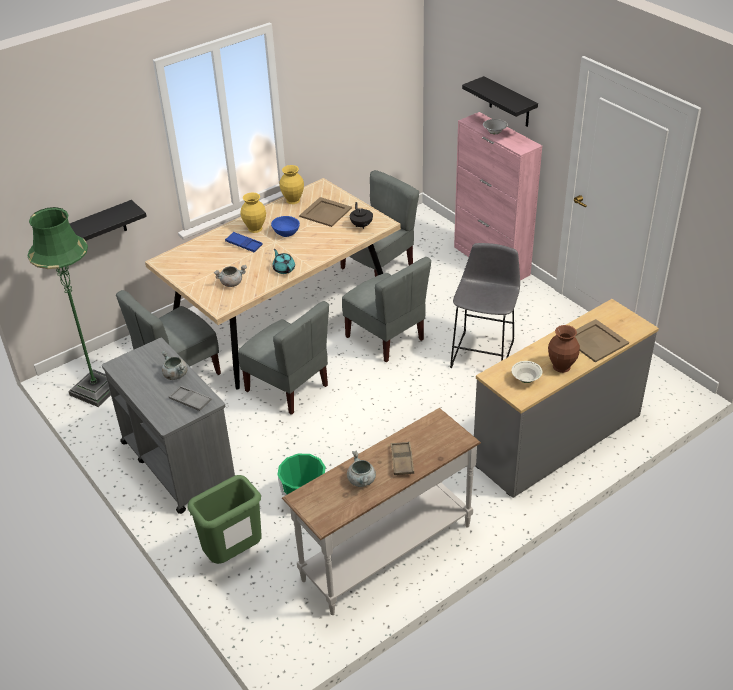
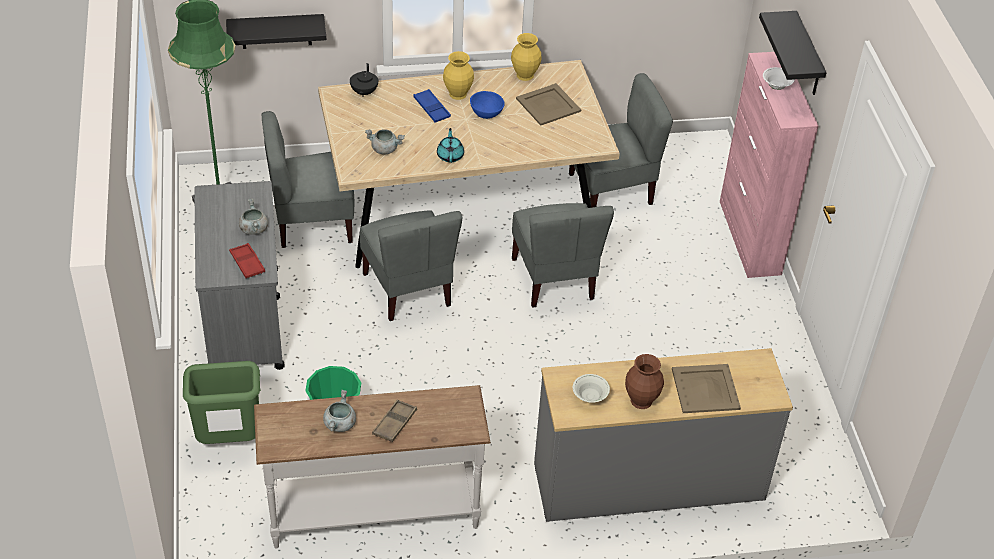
camera: 25 degrees right, 5 degrees up
grey tray [169,386,212,411] -> red tray [229,243,265,278]
black teapot [350,202,373,229] -> black teapot moved to [350,63,378,97]
grey stool [450,243,520,368] -> none

